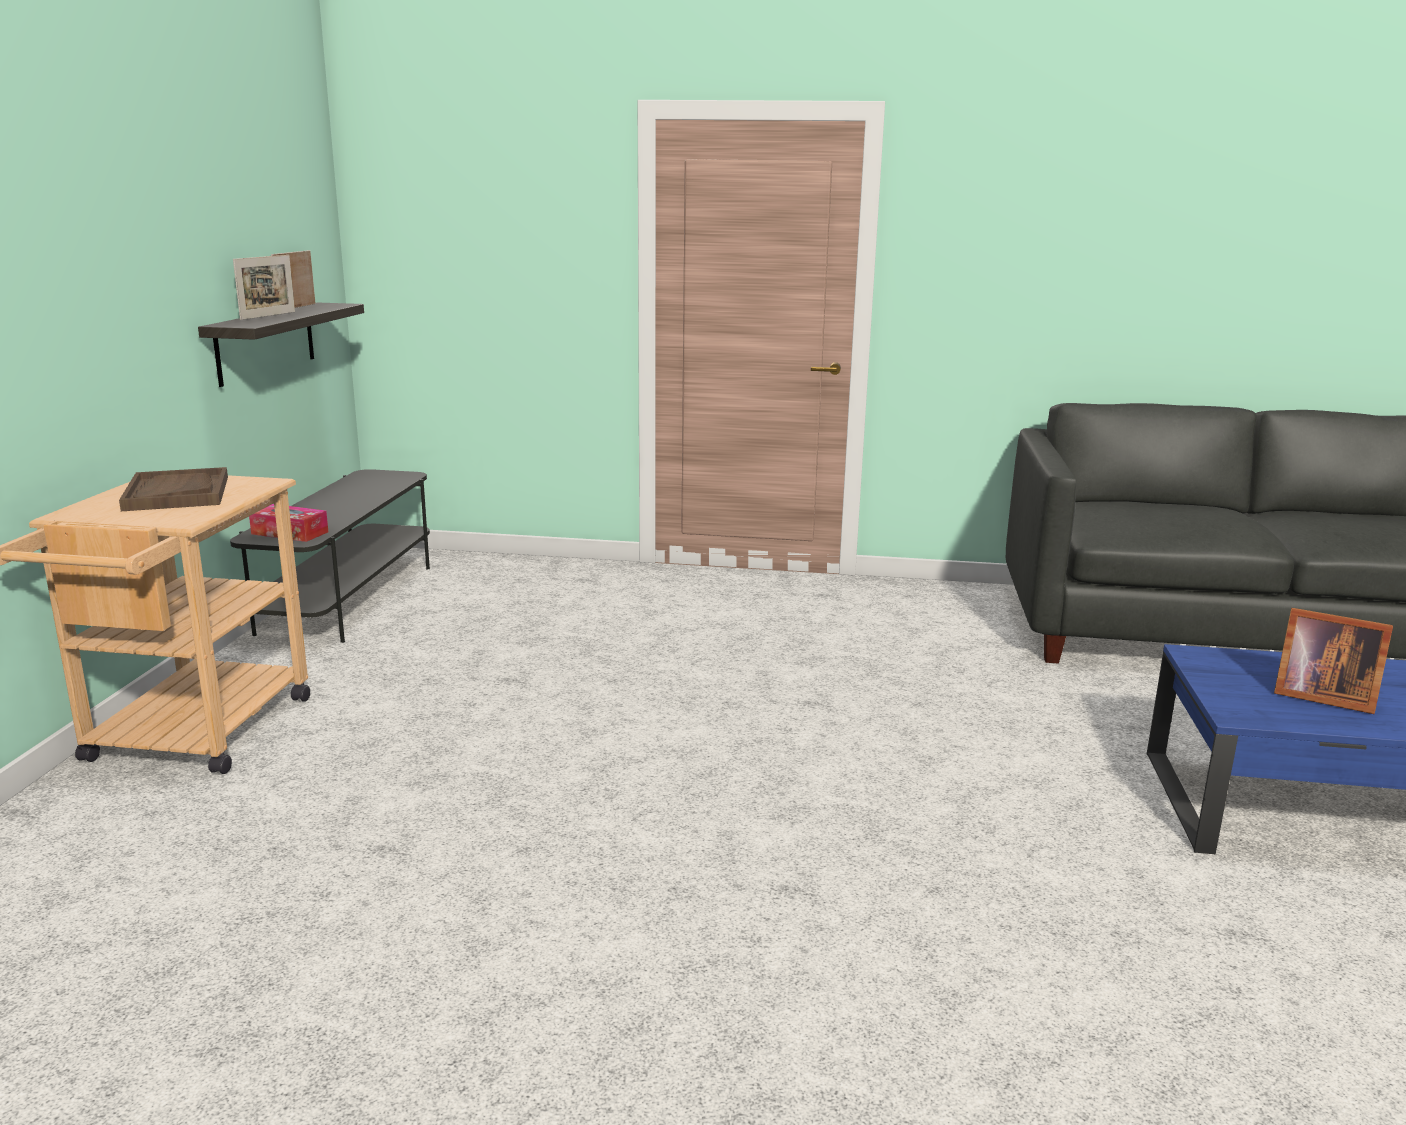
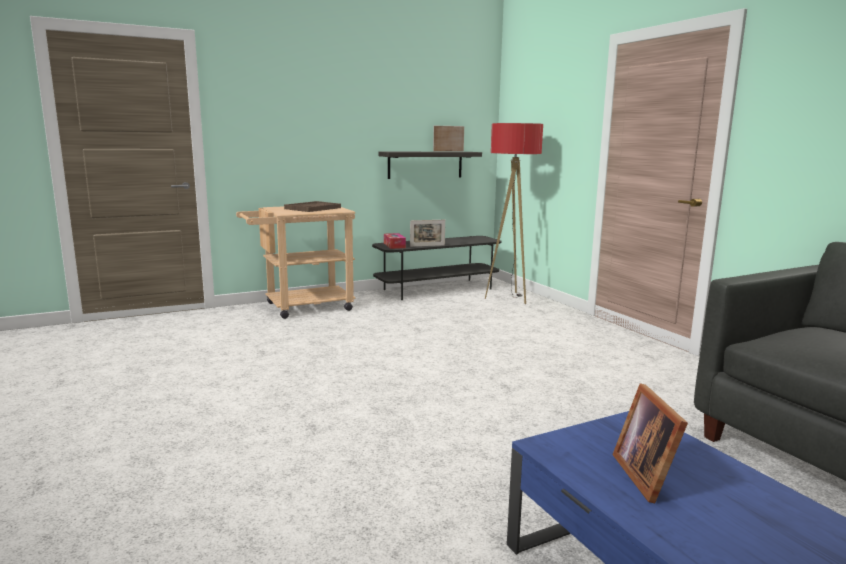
camera: 55 degrees right, 5 degrees down
picture frame [233,255,295,320] -> picture frame moved to [410,220,445,247]
none -> floor lamp [485,123,543,304]

